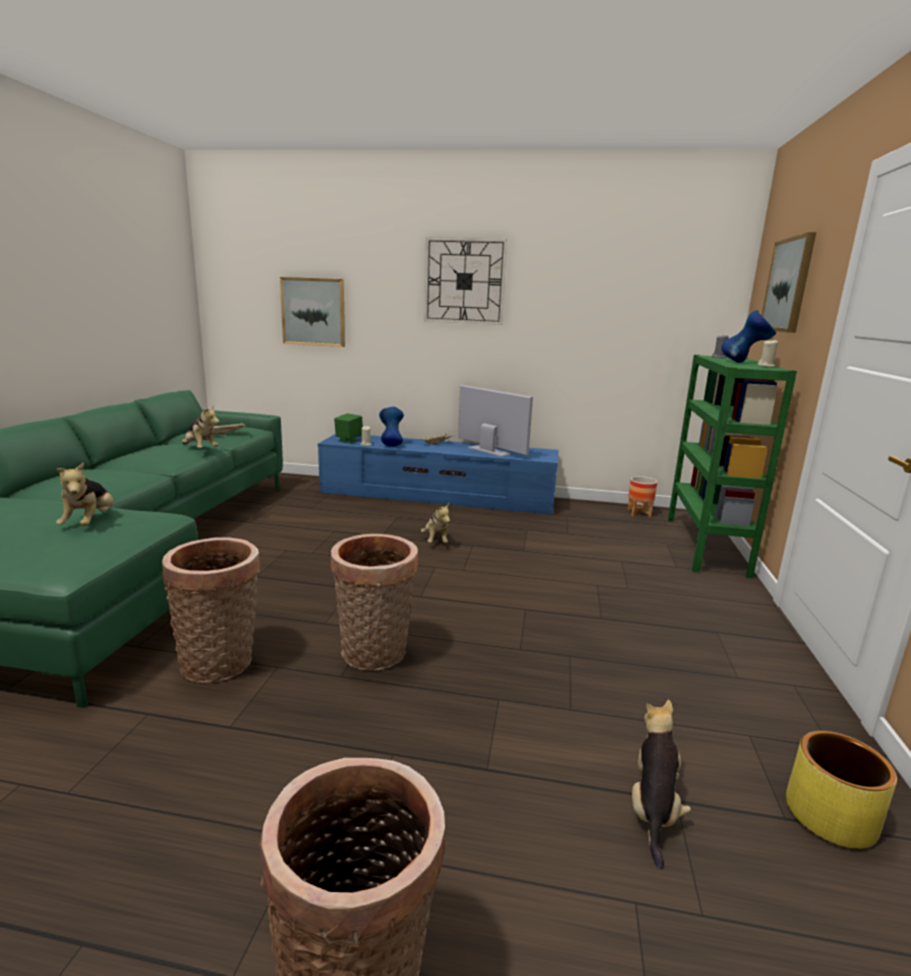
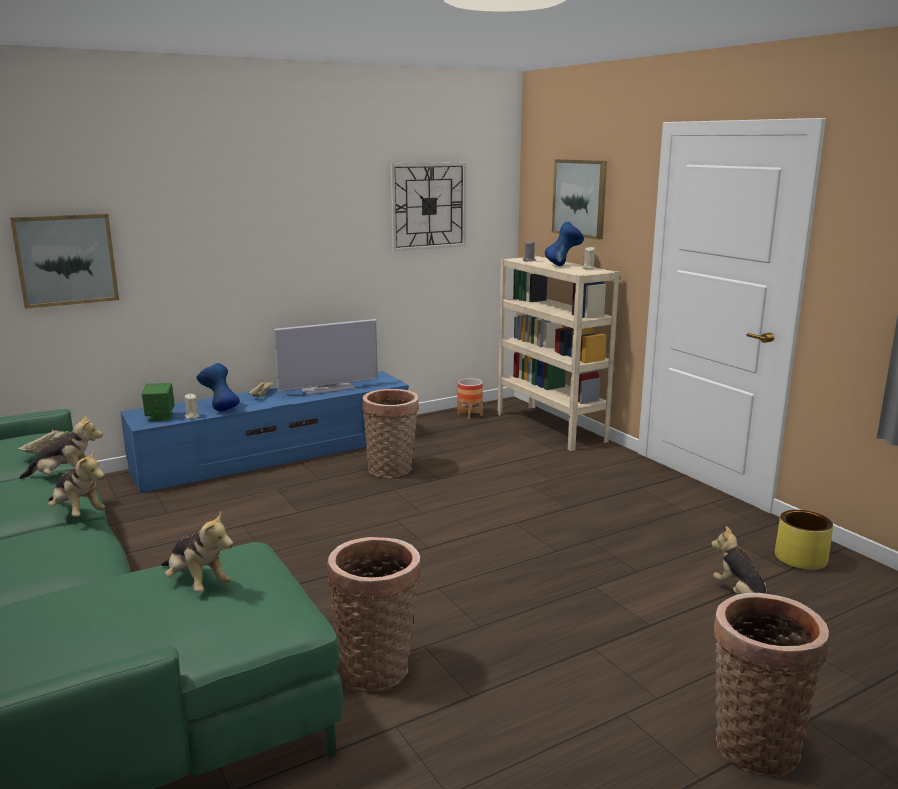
camera: 40 degrees left, 0 degrees up
basket [331,534,418,670] -> basket moved to [362,389,419,478]
plush toy [421,503,450,543] -> plush toy moved to [48,449,105,517]
wall clock [424,237,507,325] -> wall clock moved to [390,163,466,251]
television [458,385,533,457] -> television turned 150 degrees clockwise [274,319,378,395]
green bookcase [668,355,797,578] -> beige bookcase [497,256,619,451]

